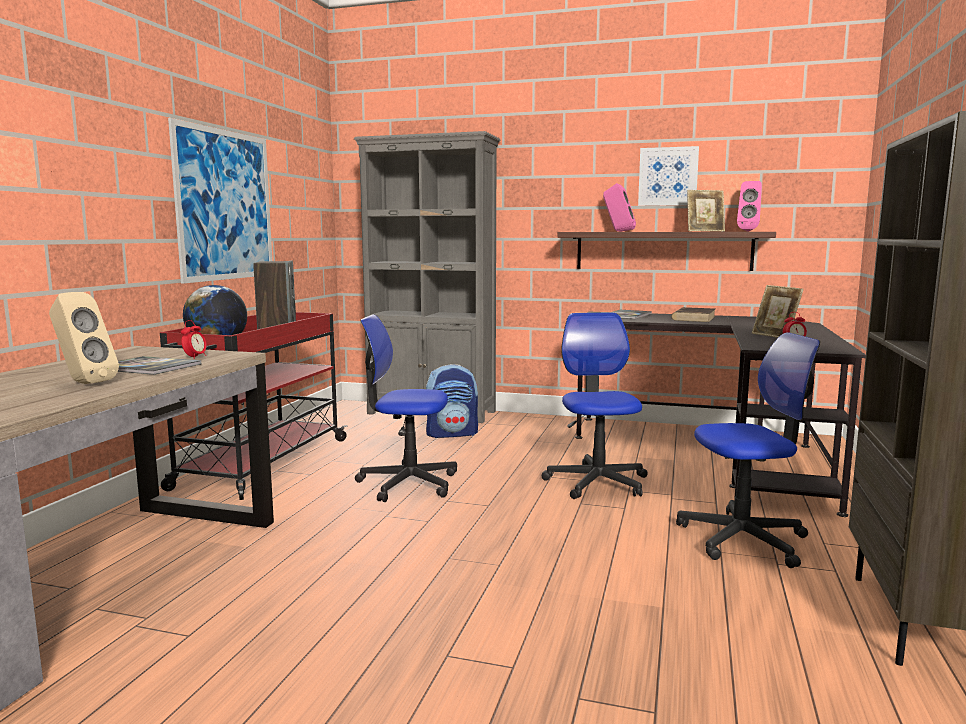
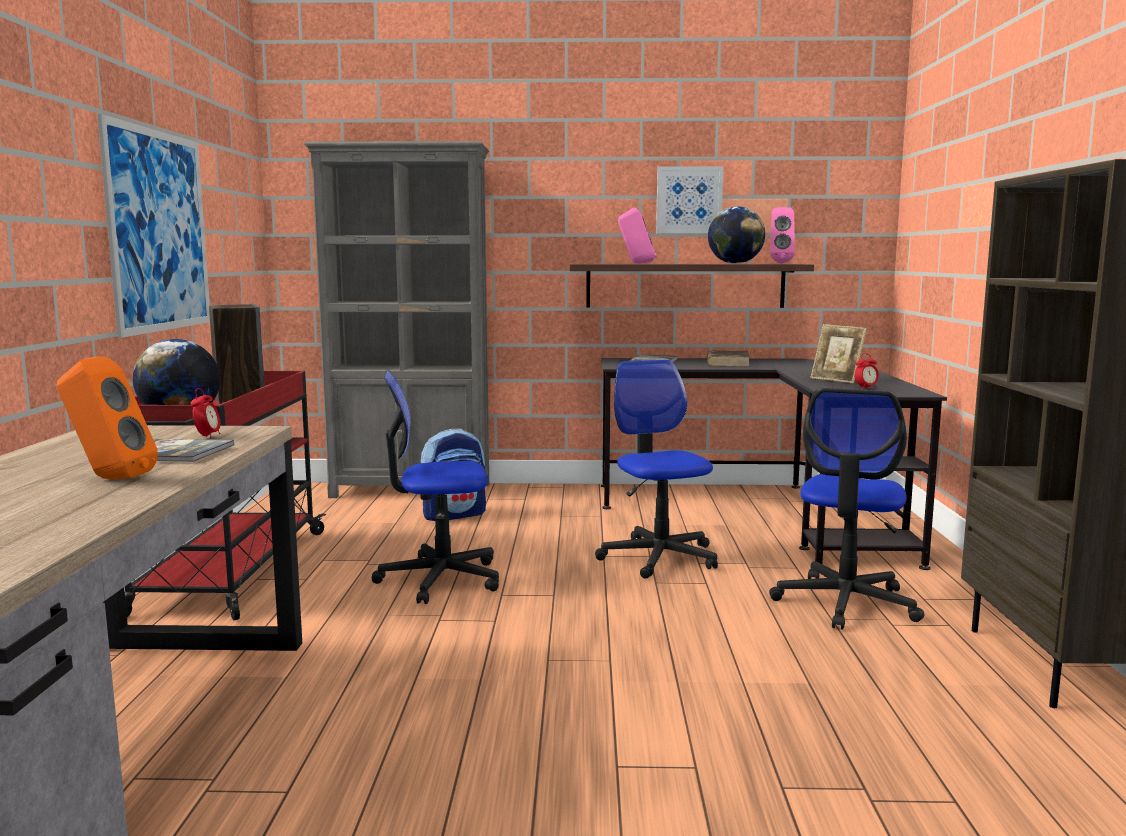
camera: 15 degrees left, 0 degrees up
beige speaker [49,292,119,384] -> orange speaker [57,357,158,480]
office chair [676,332,820,568] -> office chair turned 135 degrees clockwise [769,388,924,629]
picture frame [687,190,725,232] -> globe [708,206,765,264]

